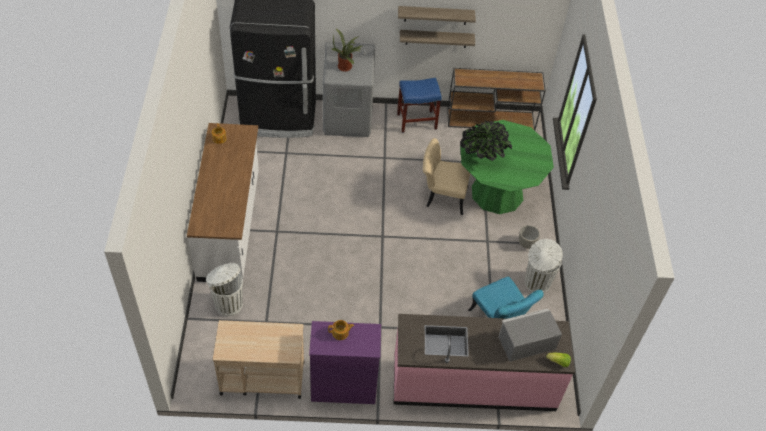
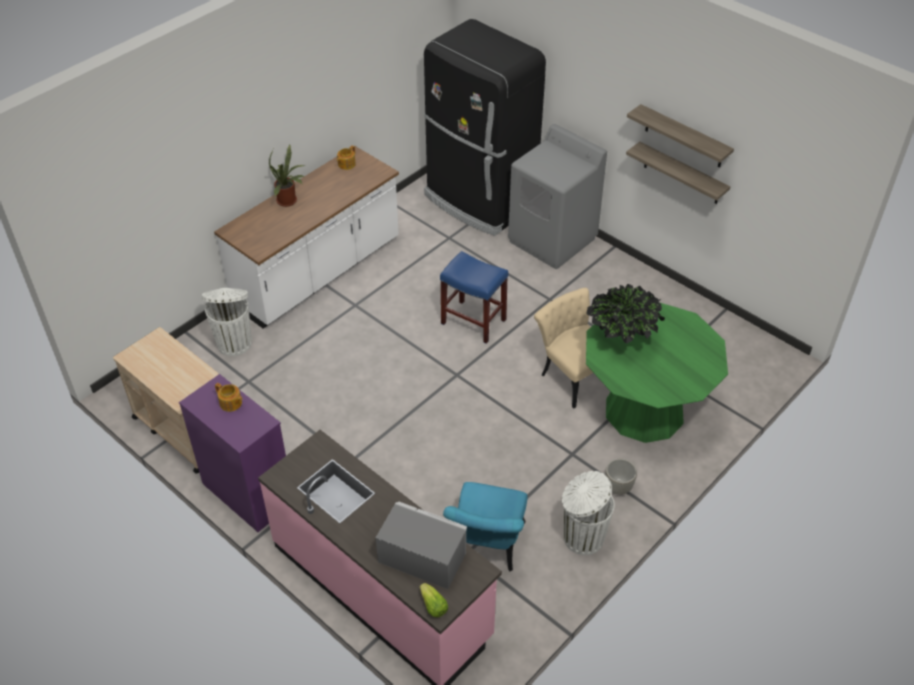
camera: 45 degrees right, 5 degrees down
potted plant [332,29,362,72] -> potted plant moved to [269,144,305,207]
blue stool [397,78,442,133] -> blue stool moved to [440,251,508,344]
brown console table [447,68,546,130] -> none

